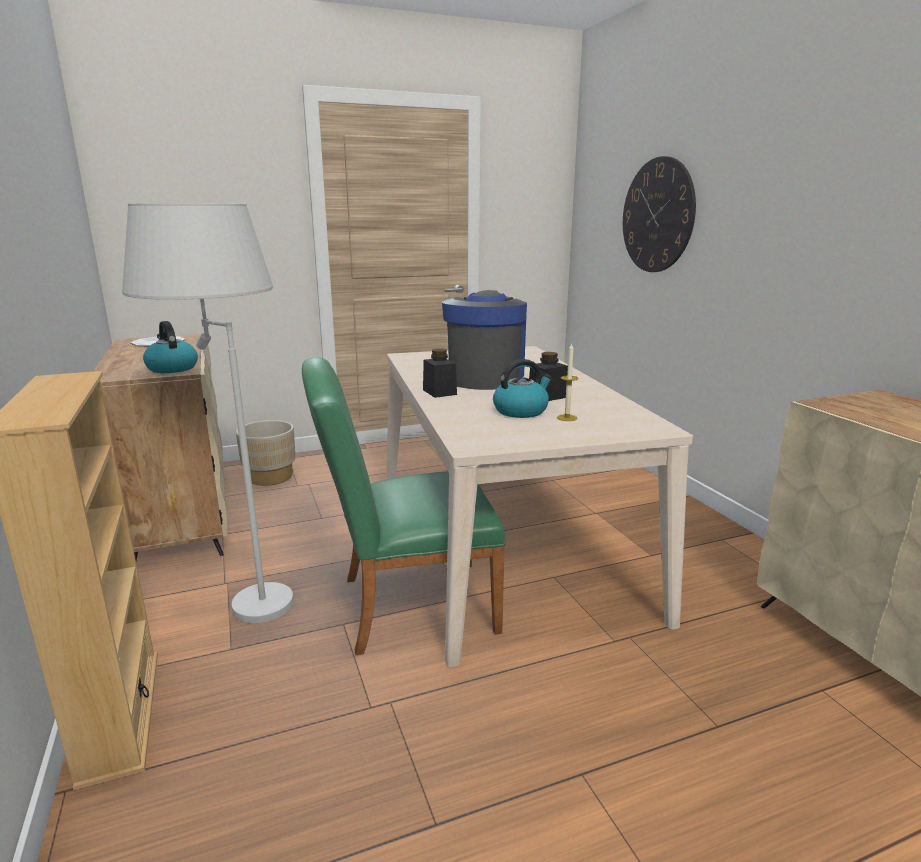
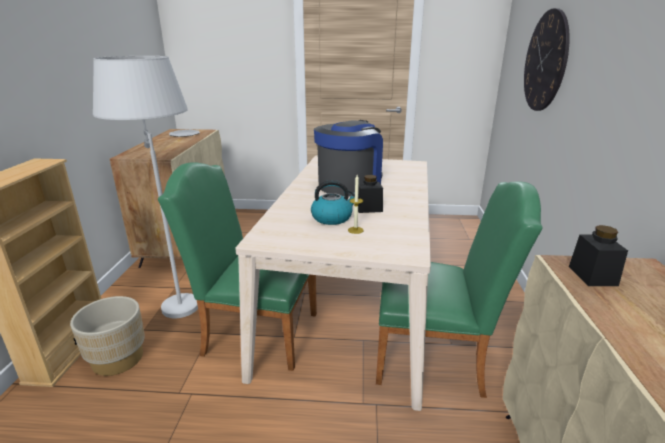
camera: 25 degrees right, 5 degrees up
kettle [143,321,198,373] -> none
beige planter [236,420,295,486] -> beige planter moved to [70,296,145,376]
black jar [423,348,457,398] -> black jar moved to [569,225,628,286]
none -> green chair [376,181,543,398]

